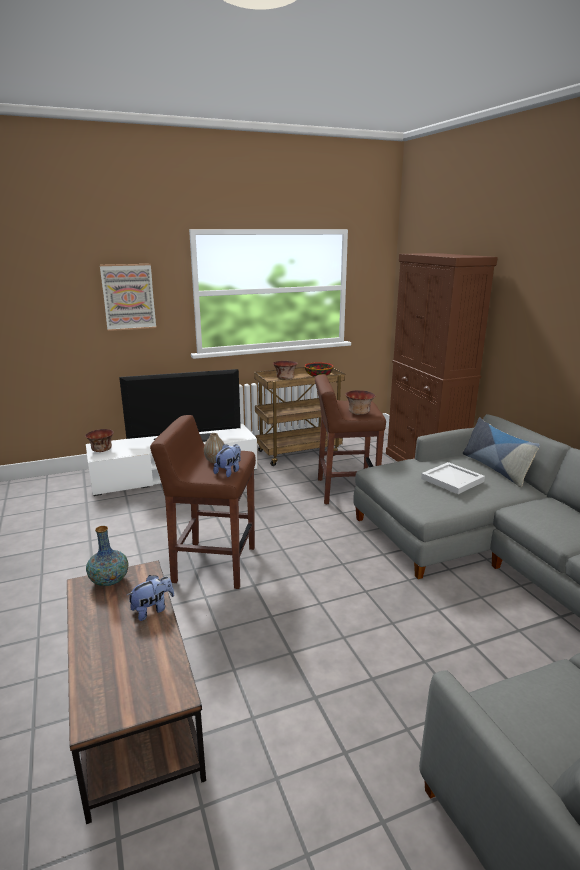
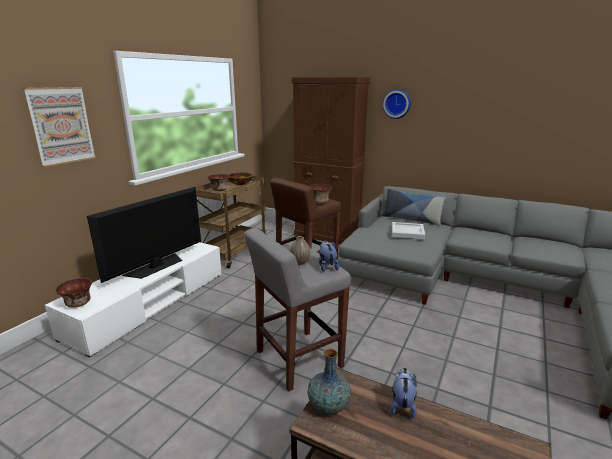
camera: 40 degrees left, 0 degrees up
brown stool [150,415,256,589] -> grey stool [244,228,351,392]
none -> wall clock [383,89,411,119]

